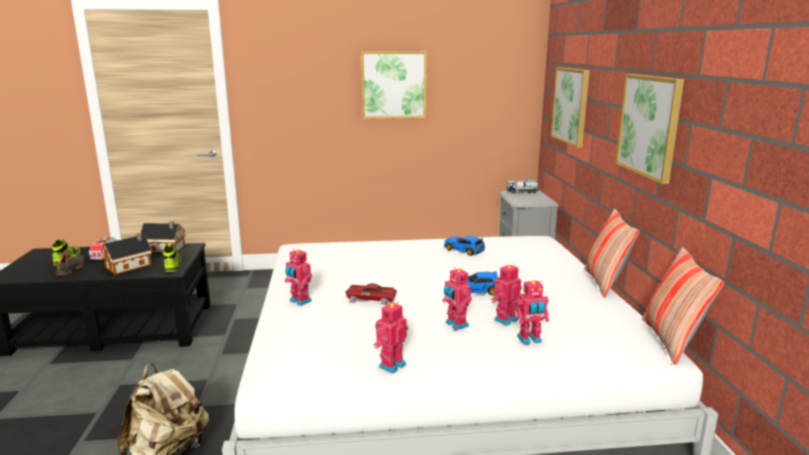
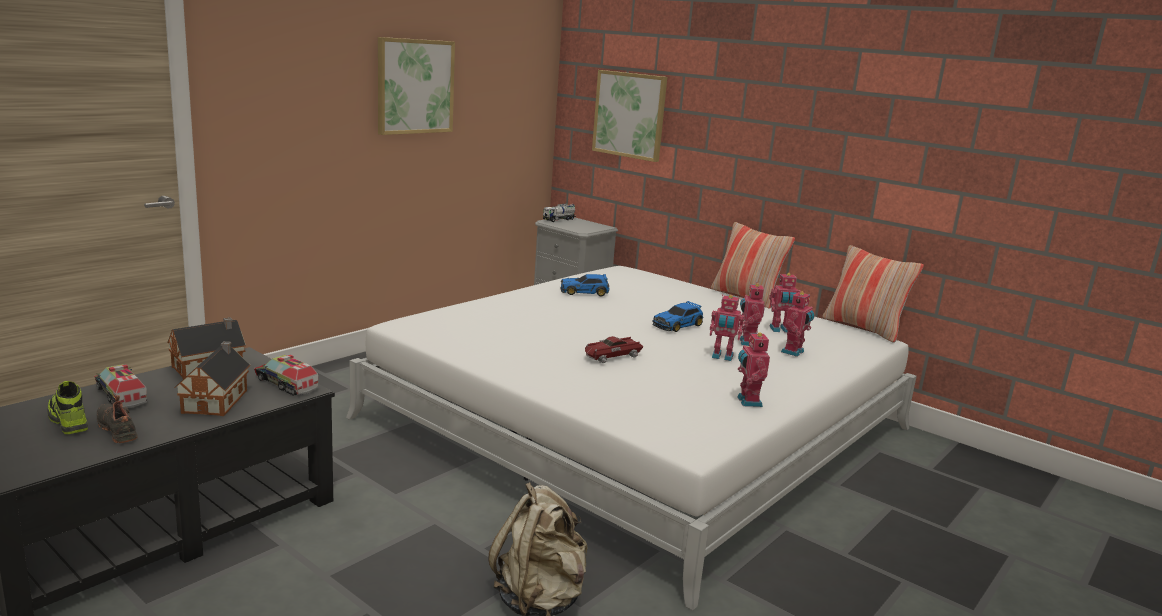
camera: 45 degrees left, 0 degrees up
shoe [163,244,182,272] -> toy truck [254,355,318,396]
toy robot [285,249,312,306] -> toy robot moved to [769,273,801,333]
picture [615,74,684,184] -> none

